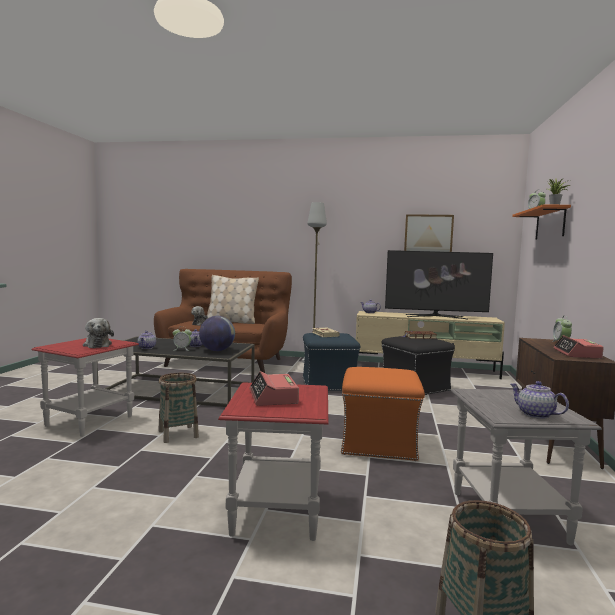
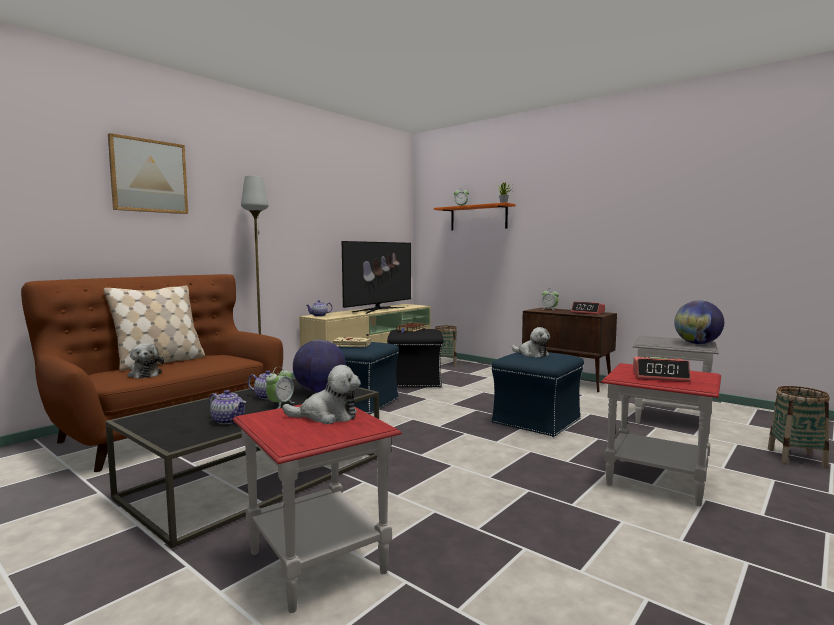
camera: 60 degrees left, 0 degrees up
basket [158,373,199,443] -> basket moved to [435,326,458,366]
orange ottoman [341,367,425,461] -> blue ottoman [492,352,584,437]
picture [404,214,454,252] -> picture moved to [108,133,188,214]
teapot [510,381,569,419] -> globe [674,300,724,344]
none -> plush toy [512,327,550,357]

